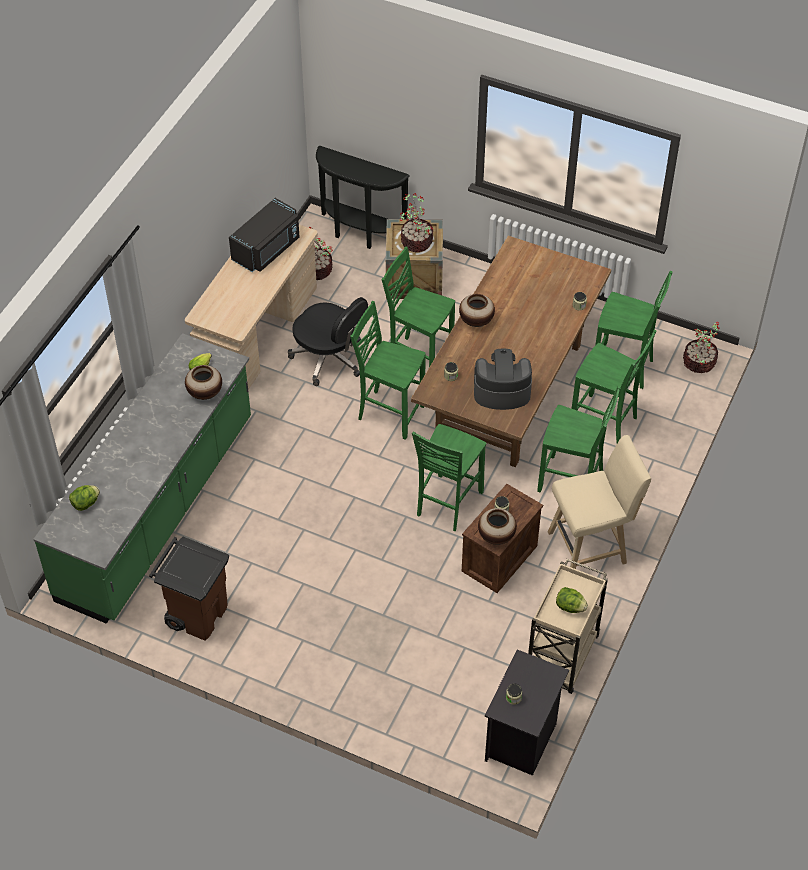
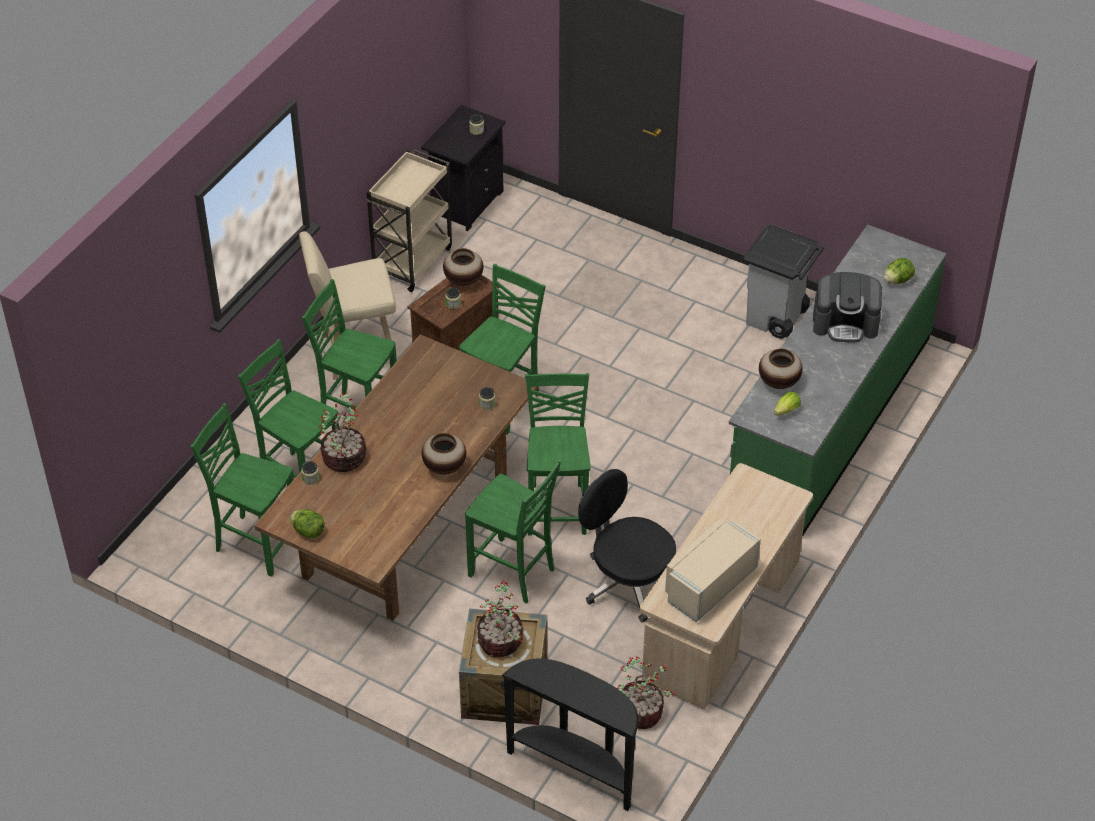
camera: 175 degrees left, 5 degrees down
brown trash can [149,537,229,641] -> grey trash can [743,224,824,339]
black microwave [229,198,300,272] -> beige microwave [665,519,761,622]
green chair [350,301,426,440] -> green chair turned 120 degrees counterclockwise [525,373,591,535]
coffee machine [474,349,532,410] -> coffee machine moved to [813,272,882,342]
lettuce [556,587,588,613] -> lettuce moved to [290,509,325,539]
potted plant [683,322,719,373] -> potted plant moved to [319,393,366,472]

